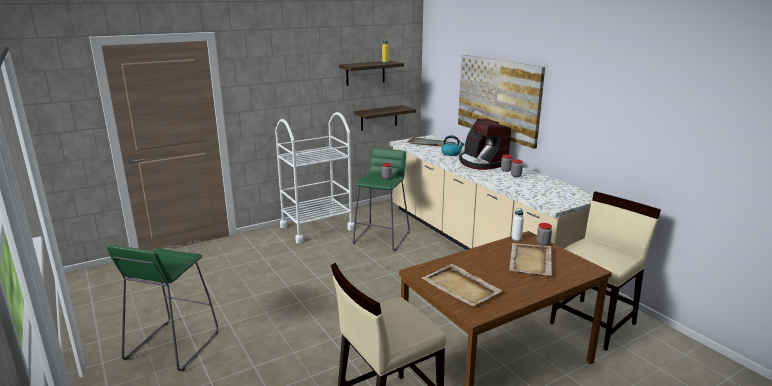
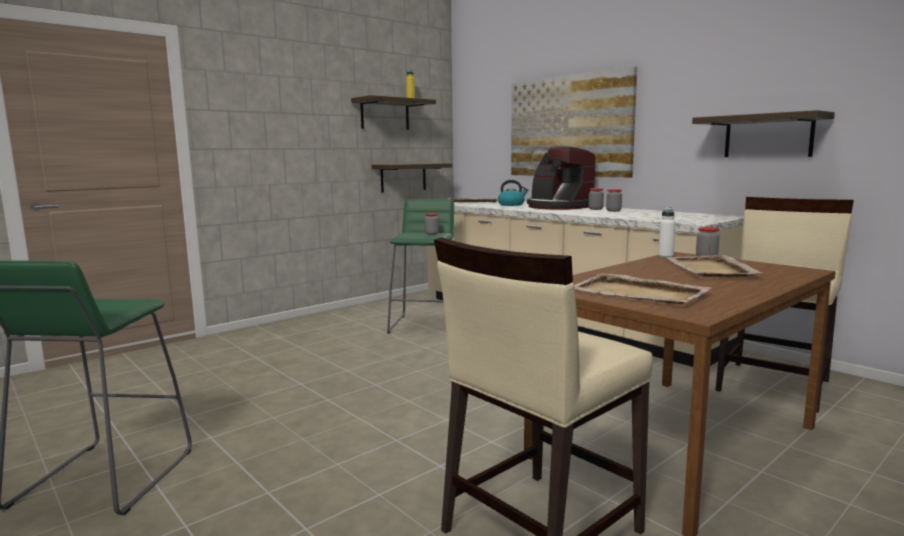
camera: 10 degrees left, 10 degrees down
white cart [275,112,354,243] -> none
none -> shelf [692,110,835,157]

